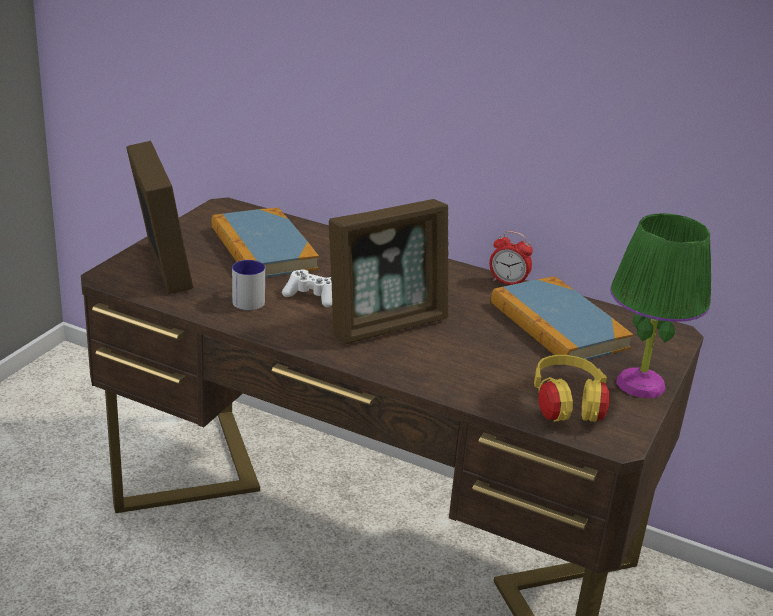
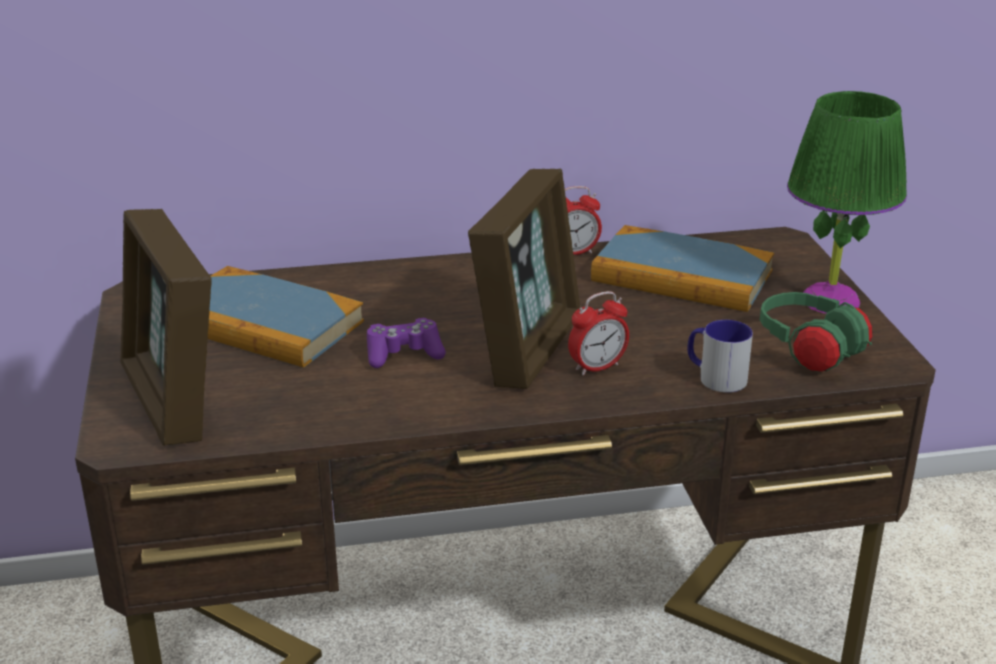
camera: 35 degrees left, 0 degrees up
picture frame [126,141,194,294] -> picture frame turned 150 degrees counterclockwise [120,209,212,446]
mug [232,260,265,310] -> mug moved to [687,320,753,393]
white game controller [282,269,332,307] -> purple game controller [367,318,446,368]
yellow headphones [534,355,610,422] -> green headphones [760,292,872,372]
none -> alarm clock [568,291,629,375]

